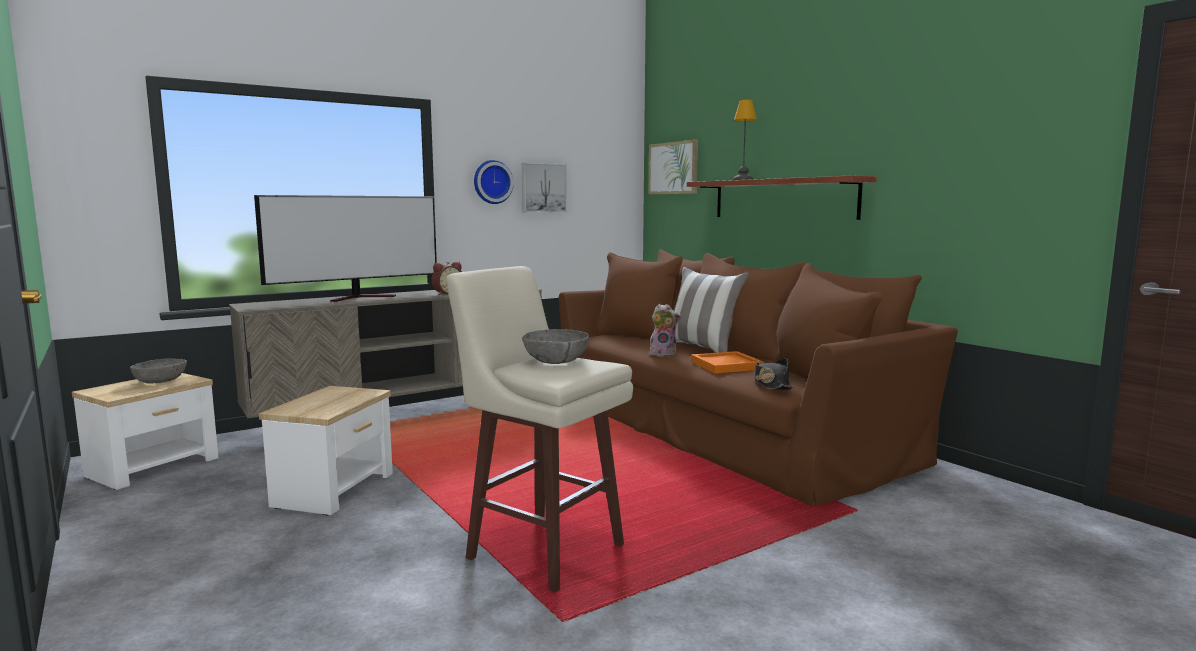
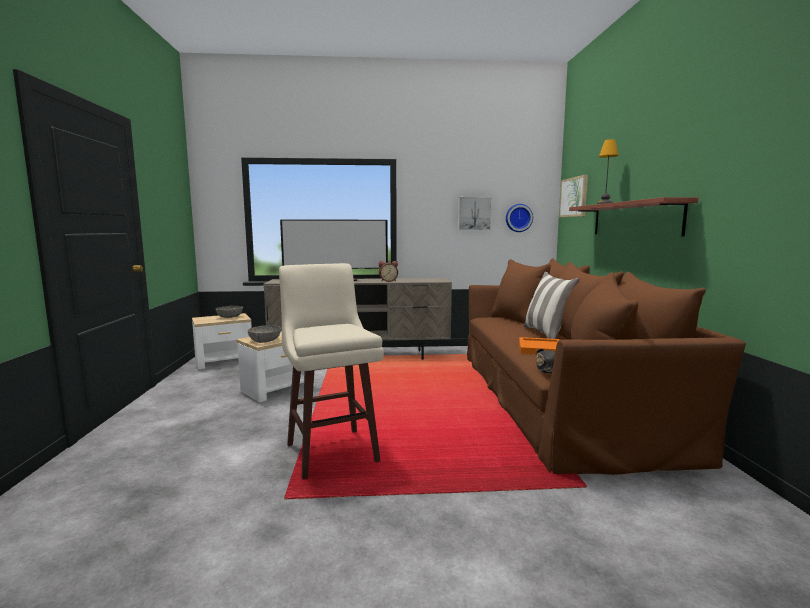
camera: 30 degrees right, 0 degrees up
wall clock [474,160,514,204] -> wall clock moved to [506,204,533,232]
grey bowl [522,329,589,364] -> grey bowl moved to [248,325,281,343]
plush toy [648,304,681,357] -> none

